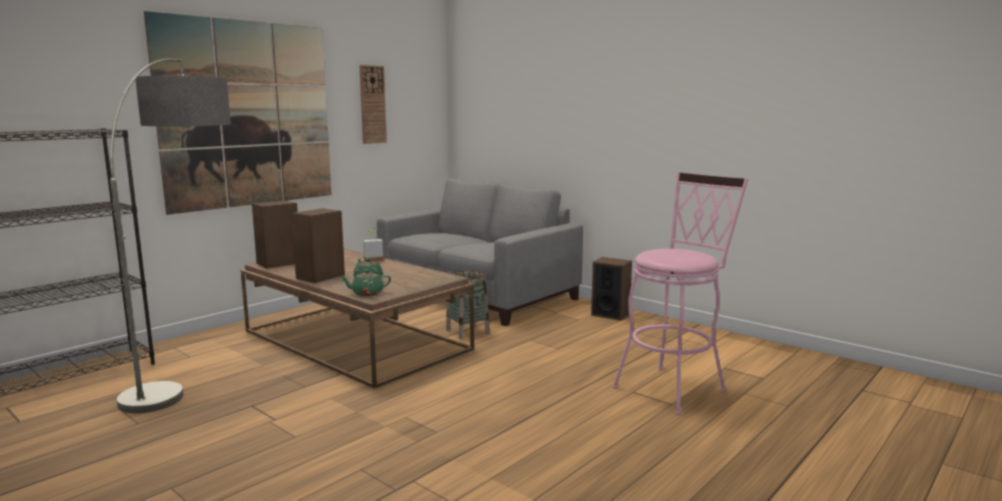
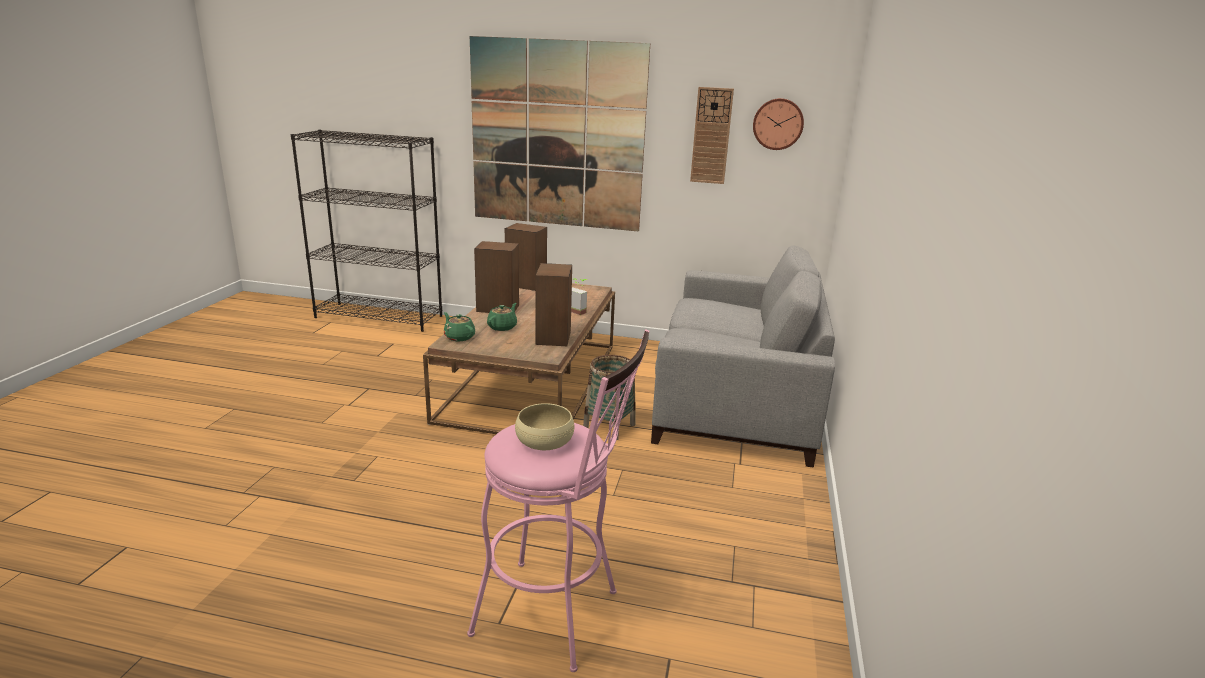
camera: 60 degrees right, 10 degrees up
floor lamp [110,59,231,413] -> none
speaker [591,257,632,321] -> speaker moved to [535,263,572,346]
none -> beige bowl [515,403,574,450]
none -> wall clock [753,98,804,150]

